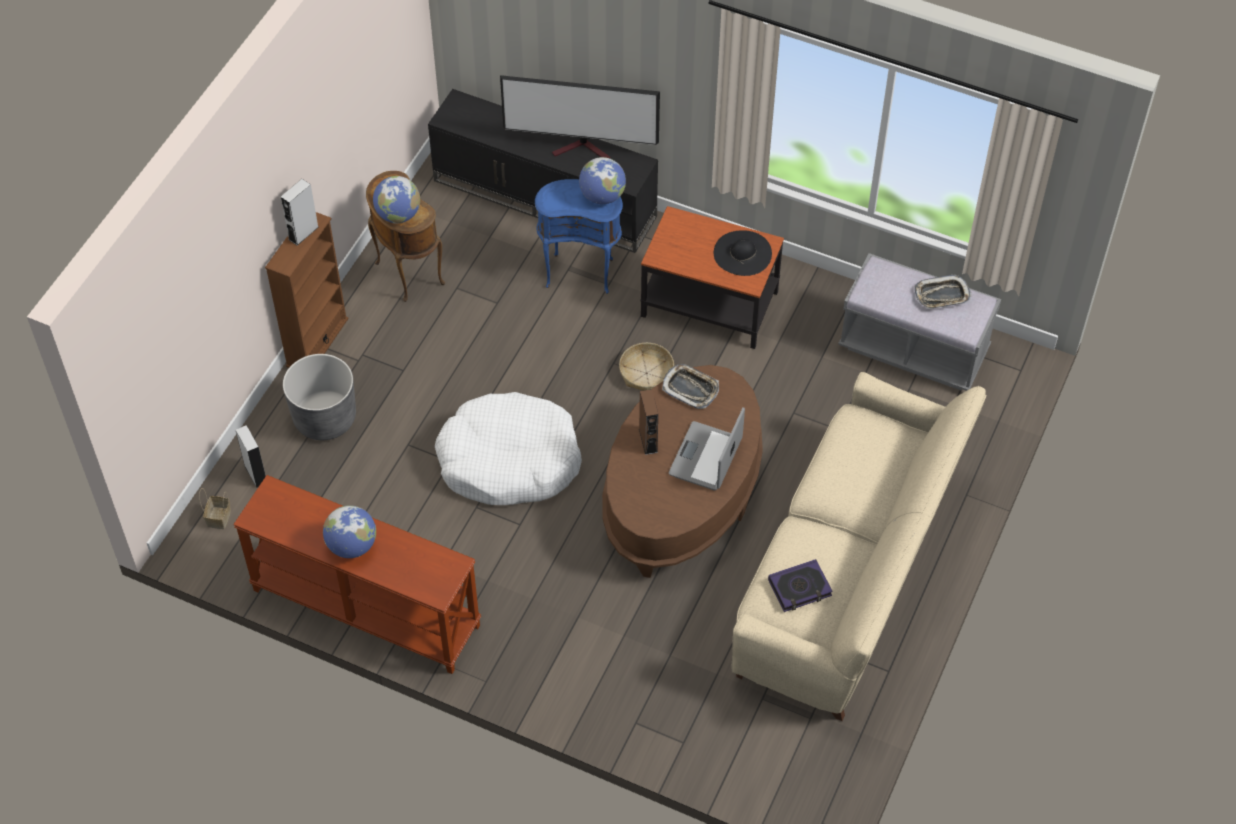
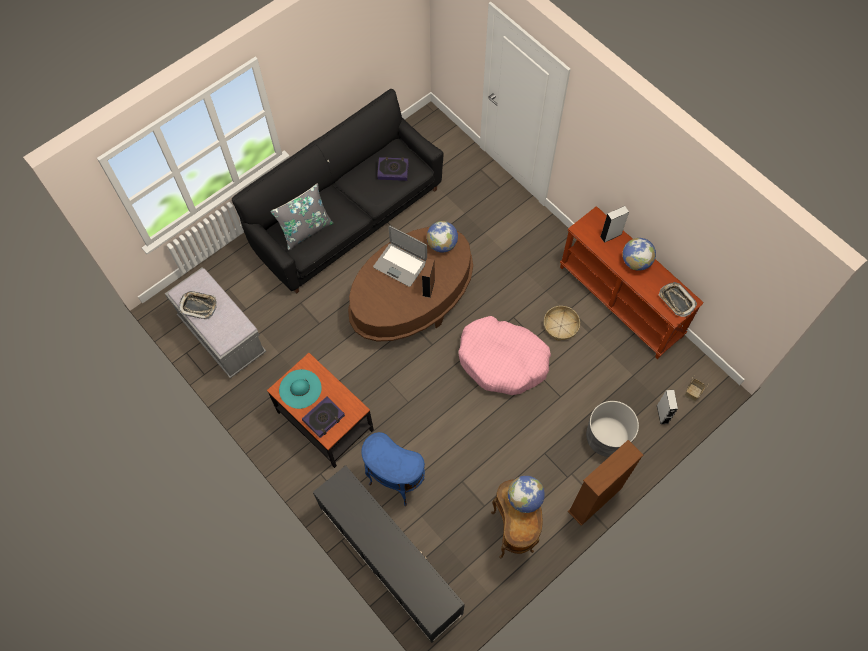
camera: 155 degrees left, 10 degrees up
grey speaker [281,179,318,246] -> grey speaker moved to [600,206,629,243]
white dog bed [435,392,582,505] -> pink dog bed [458,316,551,395]
television [500,75,660,158] -> none
globe [579,157,626,204] -> globe moved to [427,221,458,253]
basket [619,343,674,391] -> basket moved to [544,306,580,341]
tray [662,364,719,409] -> tray moved to [659,282,697,317]
laptop [669,407,745,490] -> laptop turned 75 degrees clockwise [373,226,427,287]
black hat [714,230,772,276] -> turquoise hat [279,369,322,409]
beige sofa [732,372,986,721] -> black sofa [232,89,444,294]
none -> grey pillow [270,183,333,251]
none -> book [302,396,345,438]

